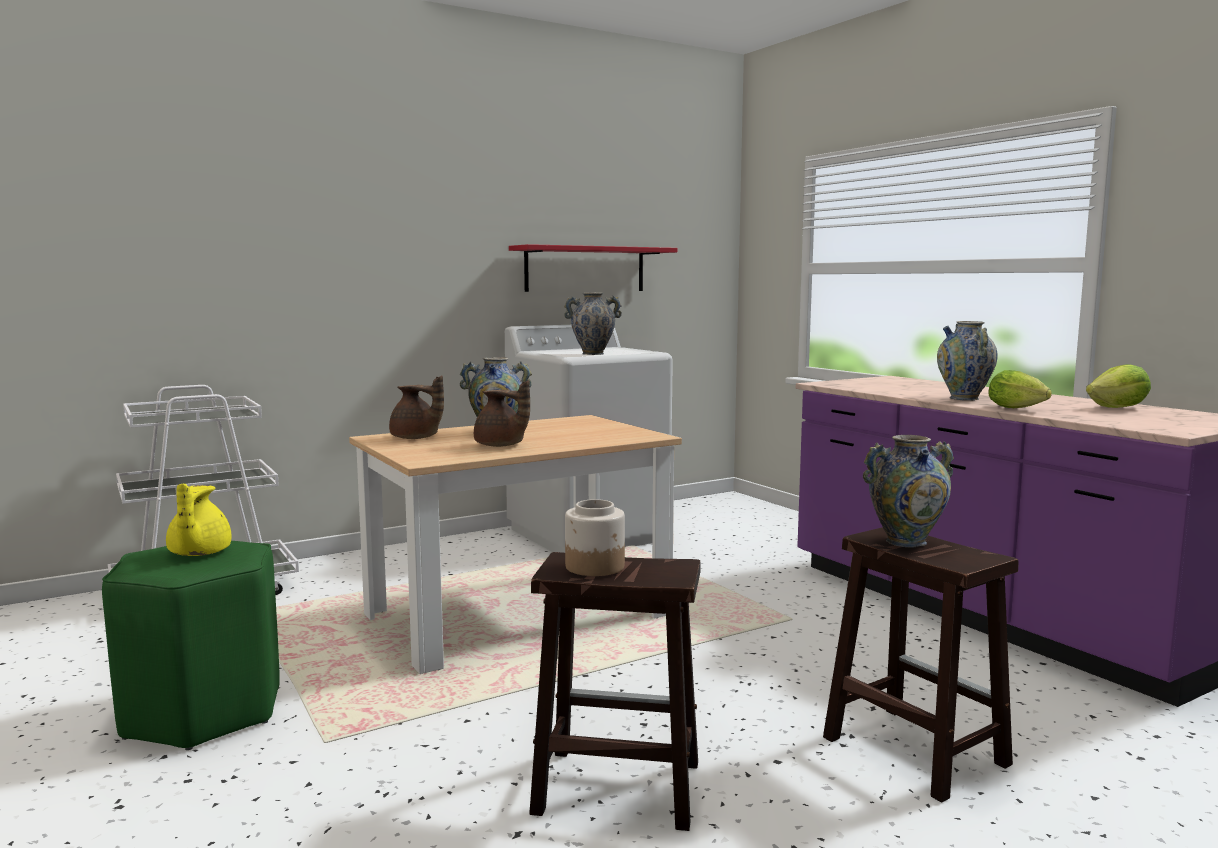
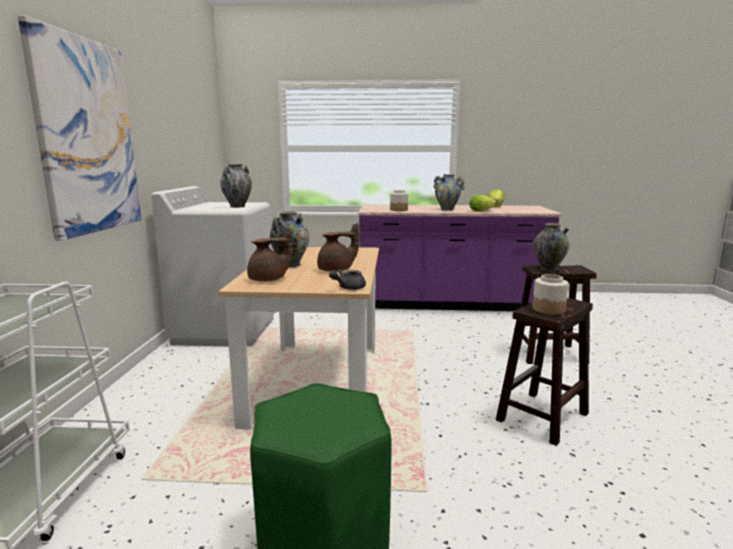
camera: 55 degrees left, 5 degrees up
yellow teapot [166,483,232,556] -> none
red shelf [509,244,677,292] -> none
none -> picture [18,15,141,241]
none -> grey teapot [329,269,366,290]
none -> jar [390,190,408,211]

